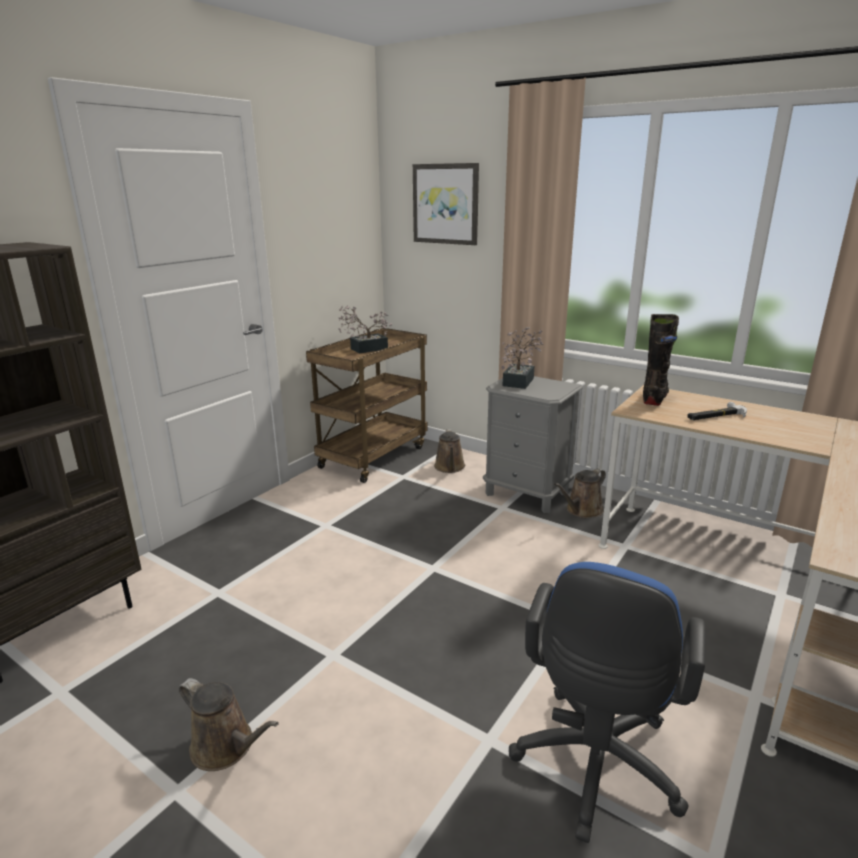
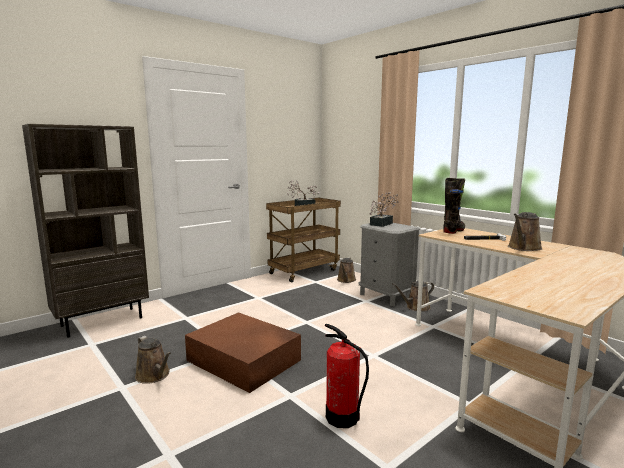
camera: 15 degrees right, 10 degrees down
picture [413,163,479,245] -> none
blue office chair [509,562,706,843] -> fire extinguisher [325,324,369,428]
none -> brown storage box [185,312,301,393]
none -> brown watering can [508,212,542,251]

